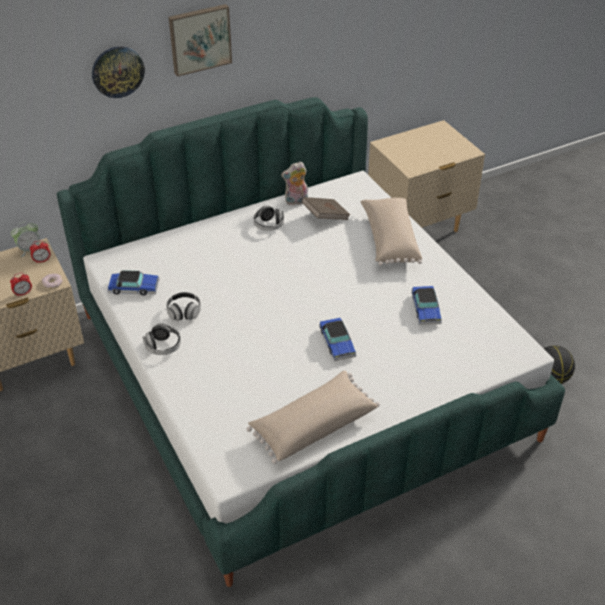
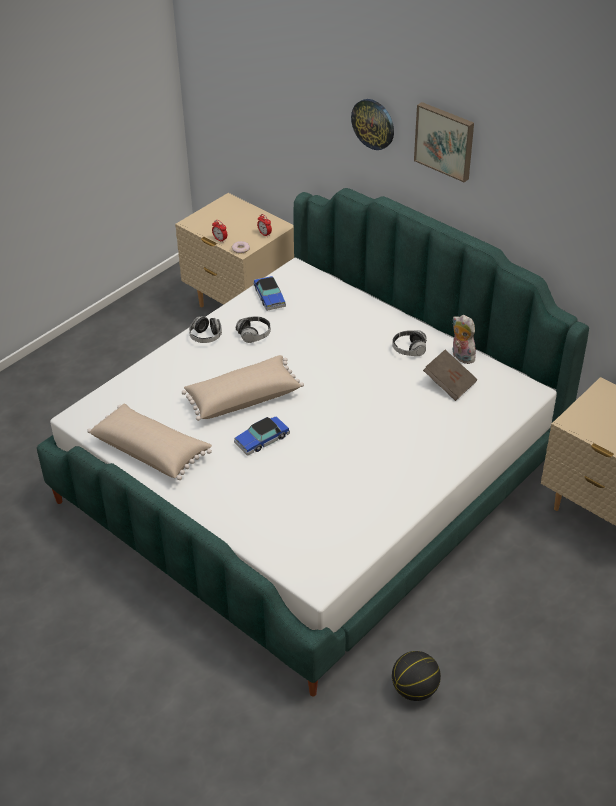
camera: 70 degrees right, 0 degrees up
alarm clock [11,222,40,257] -> none
beige pillow [360,198,422,266] -> beige pillow moved to [182,355,304,421]
toy car [412,286,442,325] -> none

